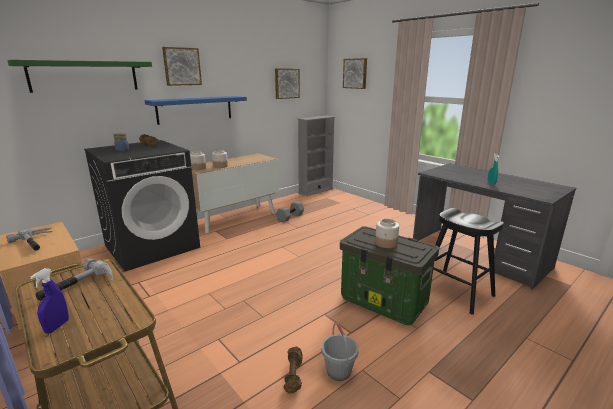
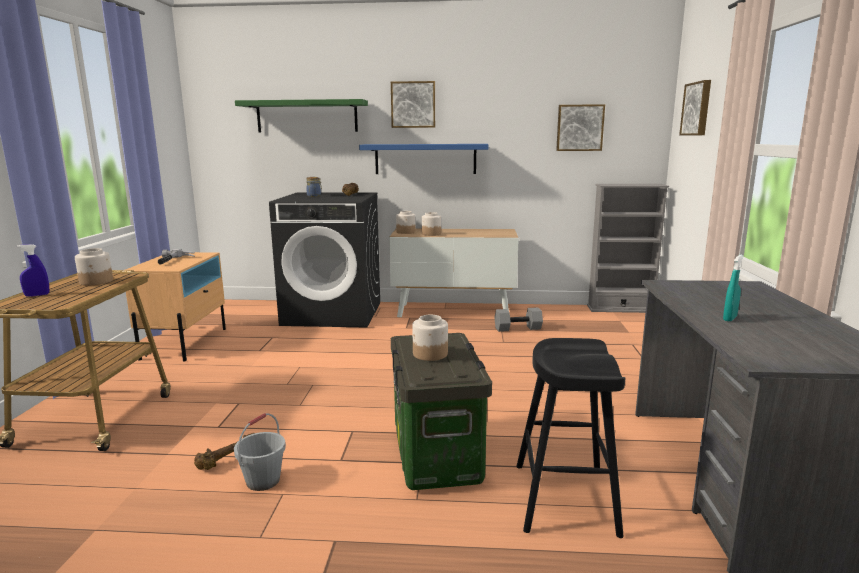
camera: 45 degrees right, 5 degrees down
hammer [36,258,113,301] -> jar [75,248,113,285]

